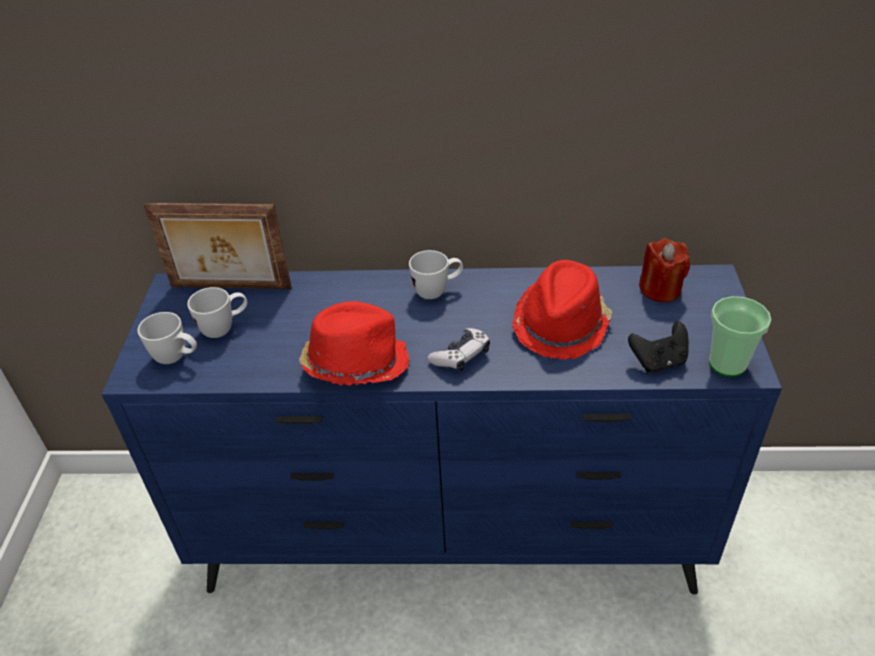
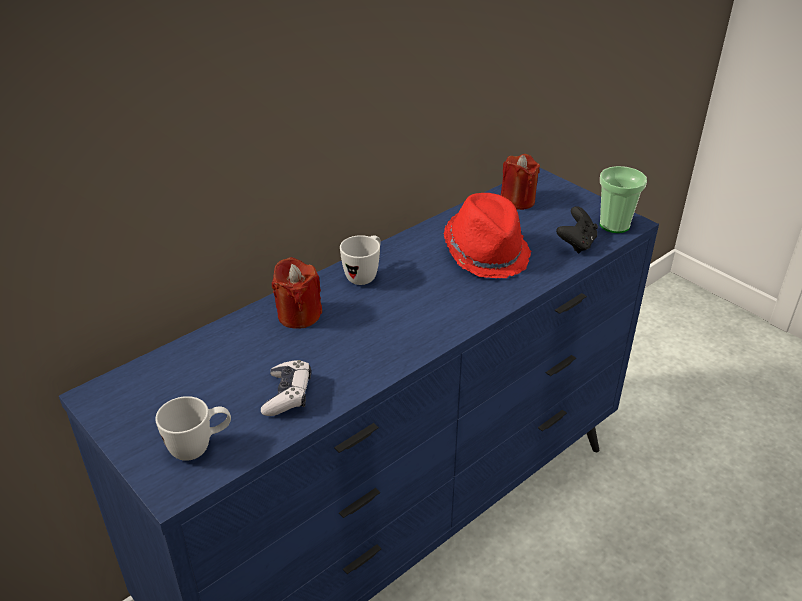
camera: 45 degrees left, 5 degrees down
picture frame [143,203,292,289] -> none
white mug [187,287,247,338] -> none
red hat [299,301,409,386] -> none
game controller [427,328,490,372] -> game controller moved to [261,360,311,416]
none -> red candle [272,257,322,329]

